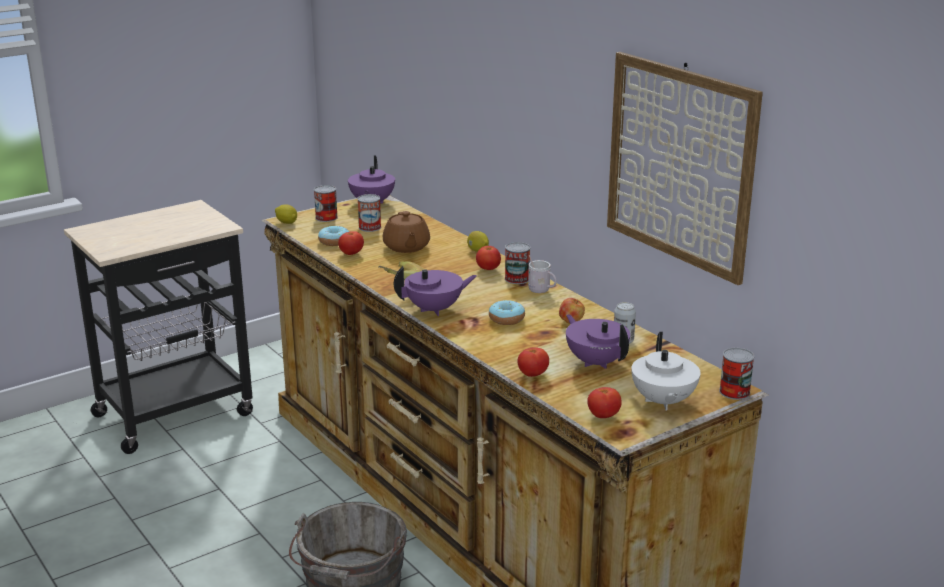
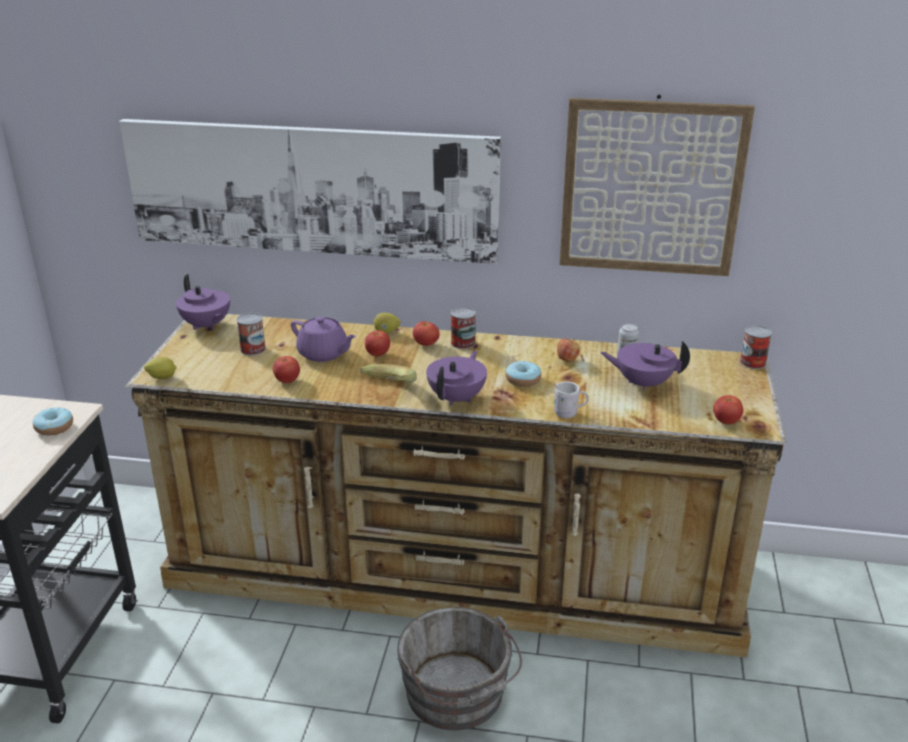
camera: 45 degrees left, 5 degrees up
can [314,185,338,222] -> none
donut [318,226,349,246] -> donut moved to [32,407,73,436]
brown teapot [383,211,430,253] -> purple teapot [291,316,356,362]
tomato [517,347,549,377] -> tomato moved to [365,330,390,356]
white mug [528,255,557,293] -> white mug moved to [553,381,589,418]
white teapot [631,332,701,410] -> none
none -> picture [119,119,501,264]

